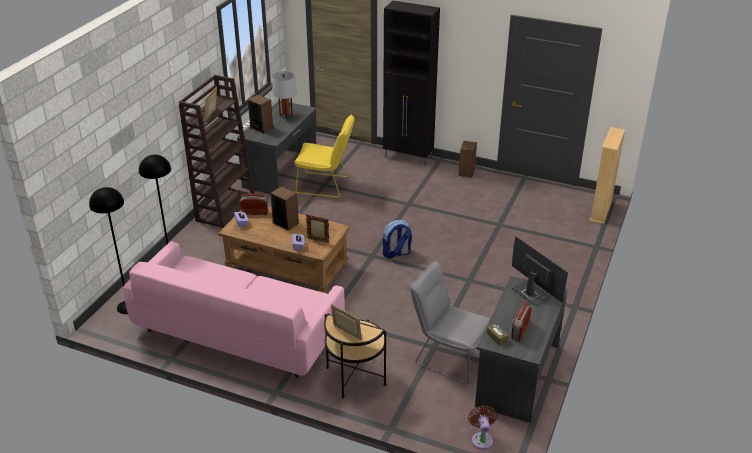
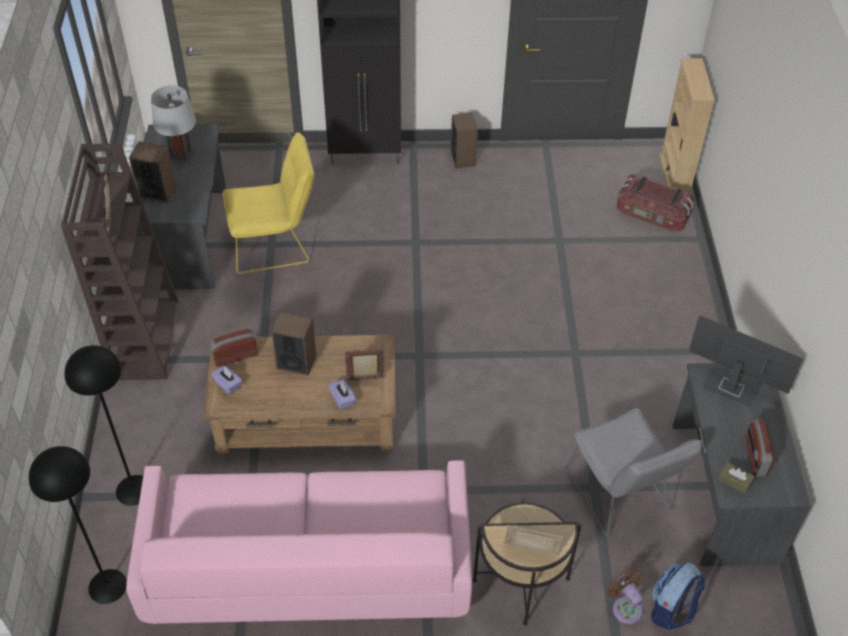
camera: 25 degrees left, 15 degrees up
backpack [383,220,412,259] -> backpack moved to [651,563,705,630]
grey chair [410,260,491,384] -> grey chair turned 120 degrees counterclockwise [565,409,703,536]
brown fan [468,405,497,450] -> brown fan moved to [607,568,644,624]
none -> storage box [616,174,695,231]

